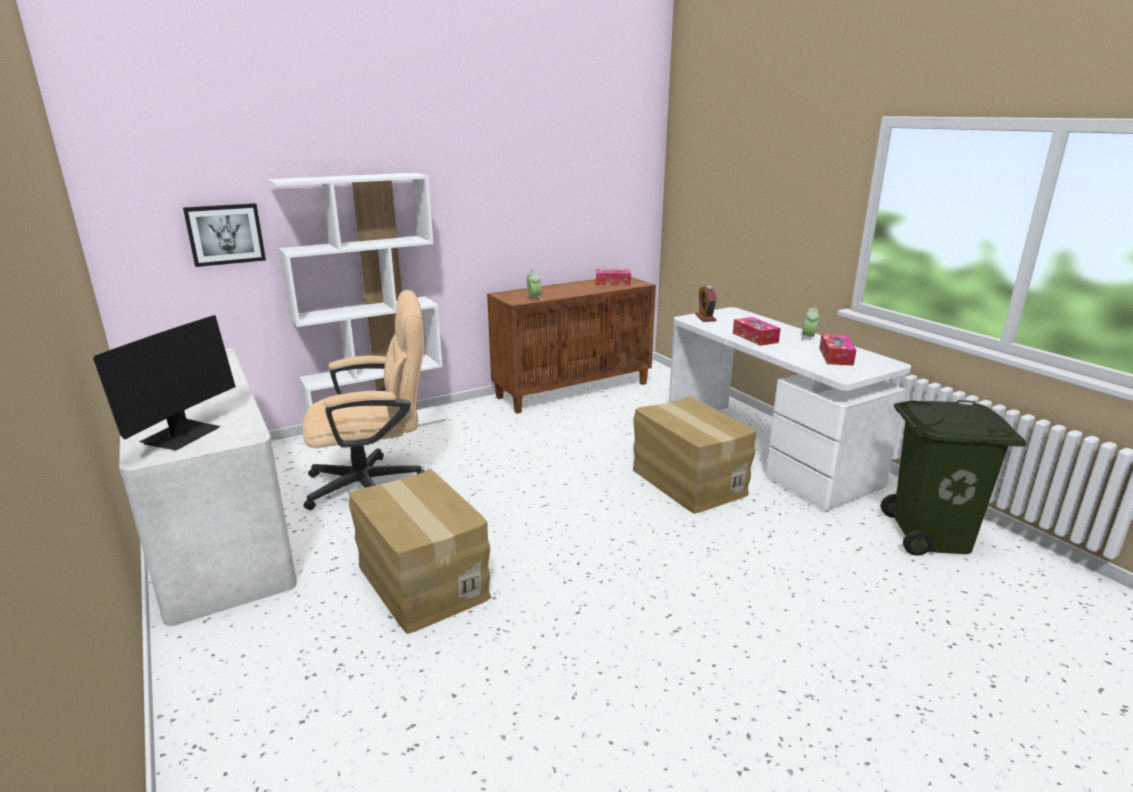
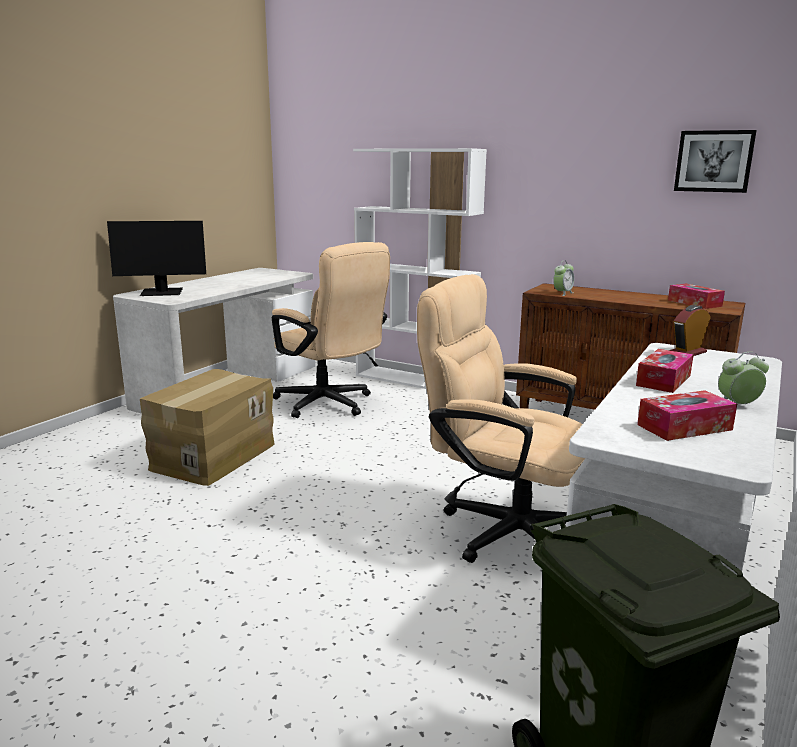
camera: 60 degrees right, 5 degrees down
picture [183,203,266,267] -> picture moved to [674,130,757,193]
cardboard box [633,396,756,514] -> beige office chair [417,274,585,563]

